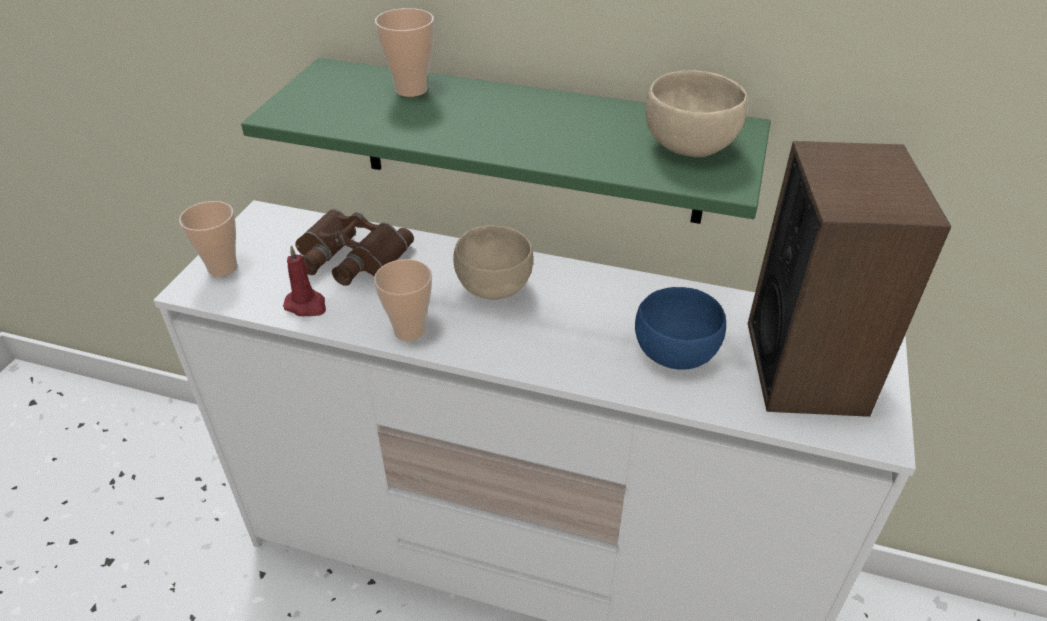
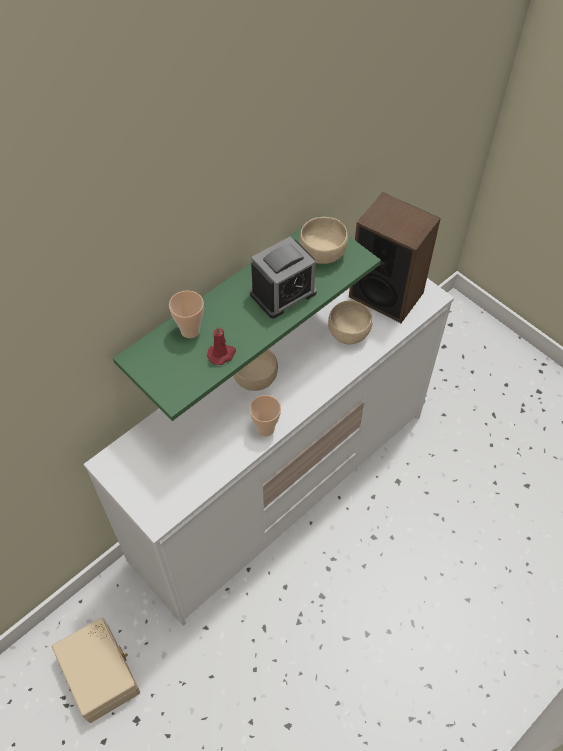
camera: 60 degrees left, 15 degrees up
cup [179,201,237,277] -> none
red candle [283,245,326,317] -> red candle moved to [207,326,236,365]
brown binoculars [295,209,414,286] -> none
blue bowl [635,287,726,370] -> beige bowl [328,300,373,344]
none -> beige storage box [52,617,140,723]
none -> alarm clock [250,236,317,319]

